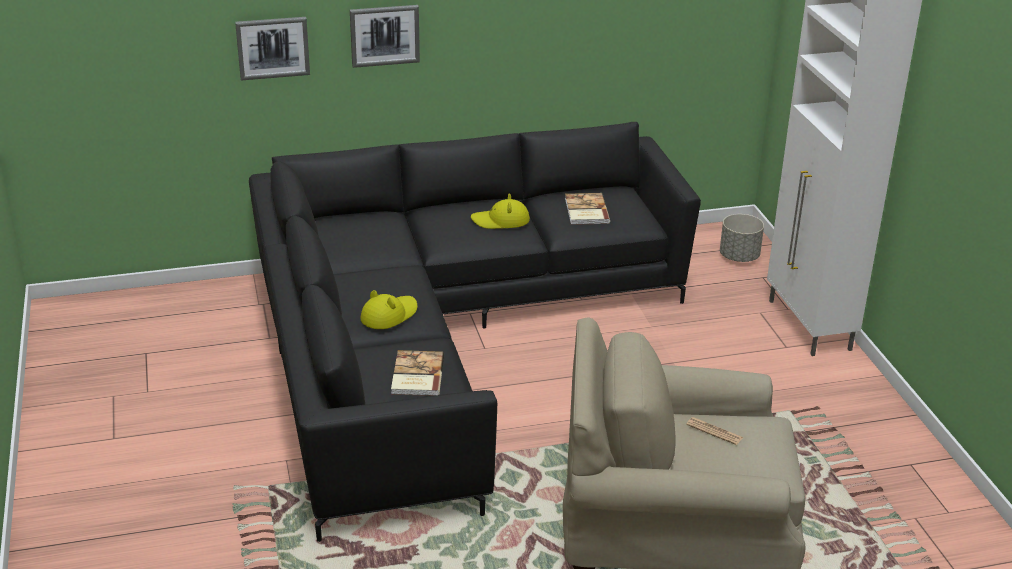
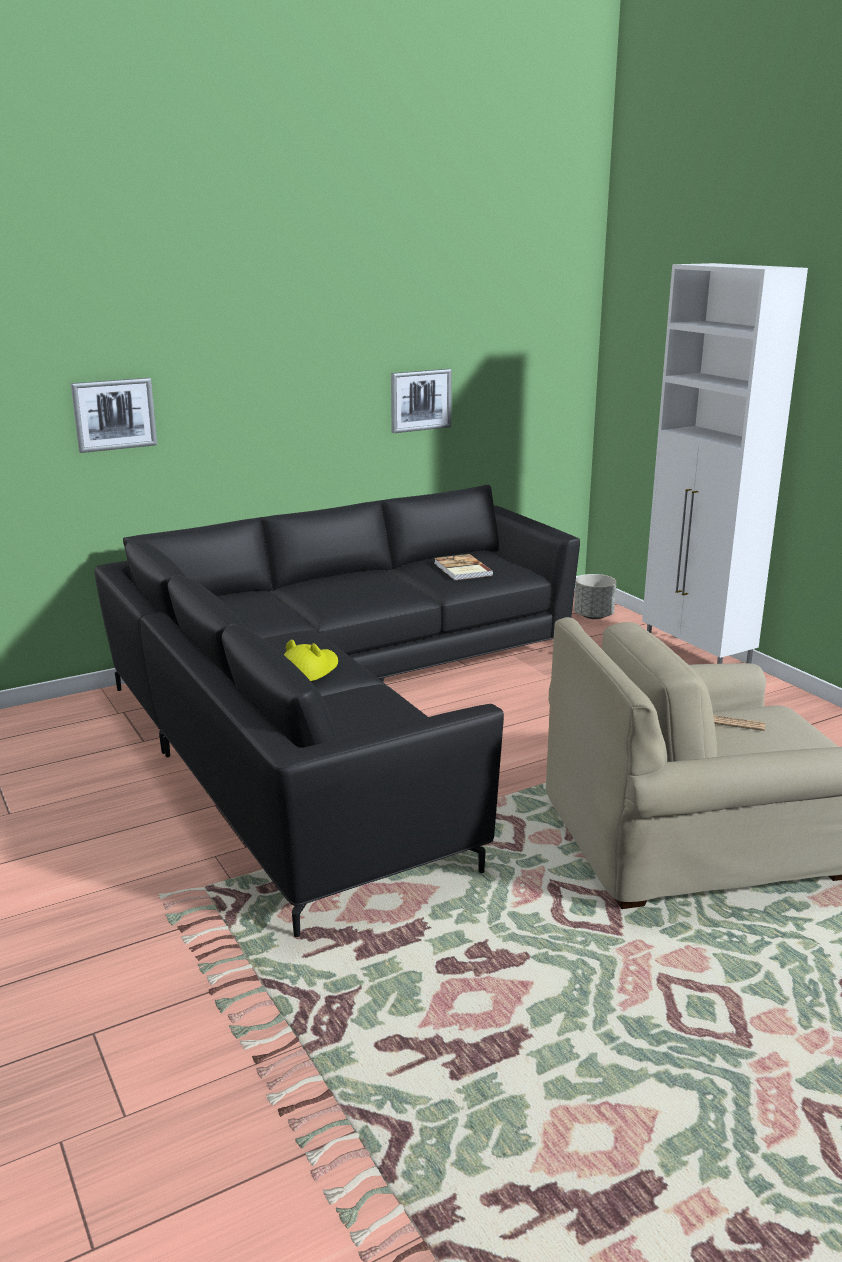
camera: 15 degrees left, 10 degrees down
picture [350,5,420,68] -> picture moved to [391,369,452,433]
book [391,350,444,396] -> none
yellow hat [471,193,530,229] -> none

